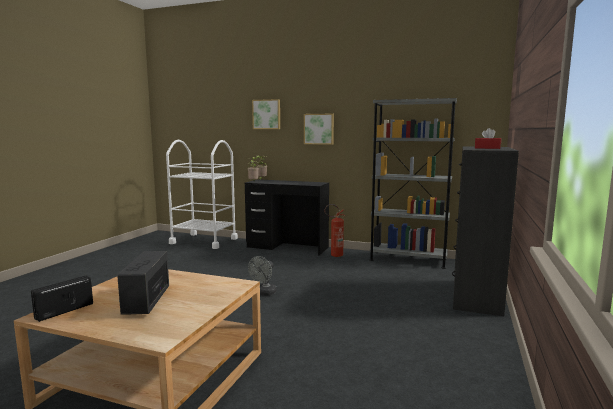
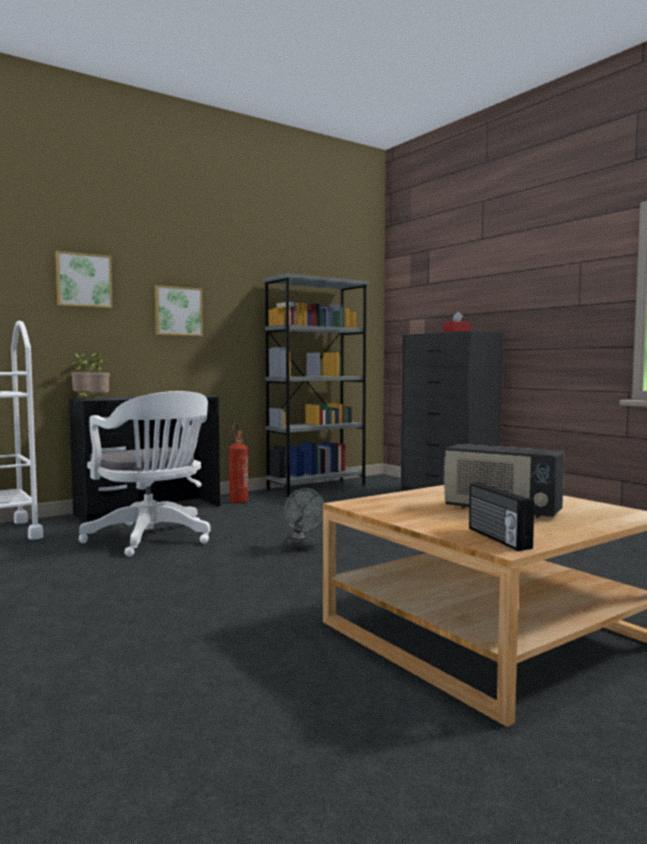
camera: 55 degrees left, 5 degrees down
none -> white office chair [79,391,211,557]

